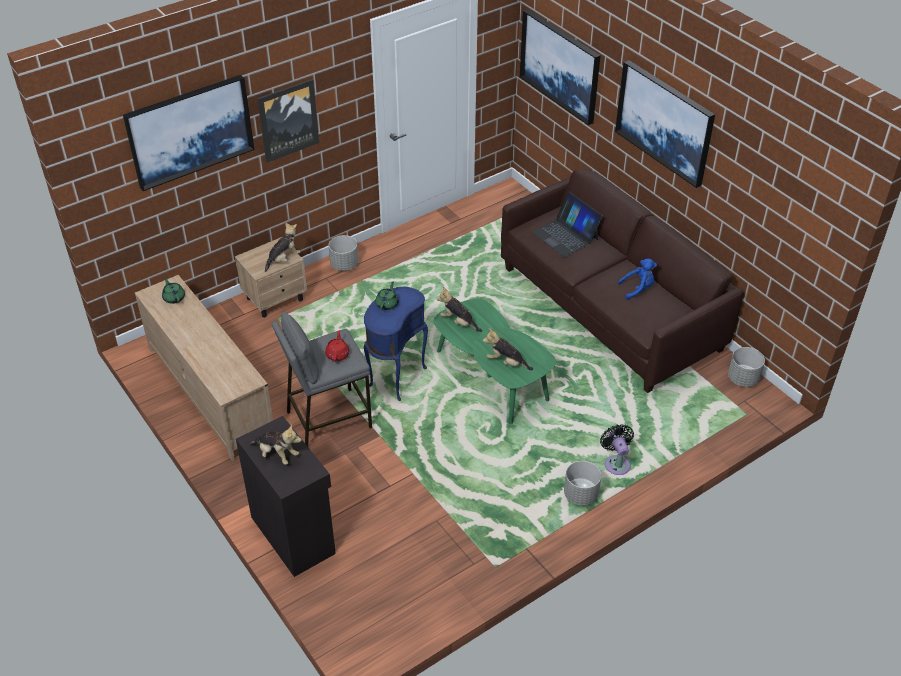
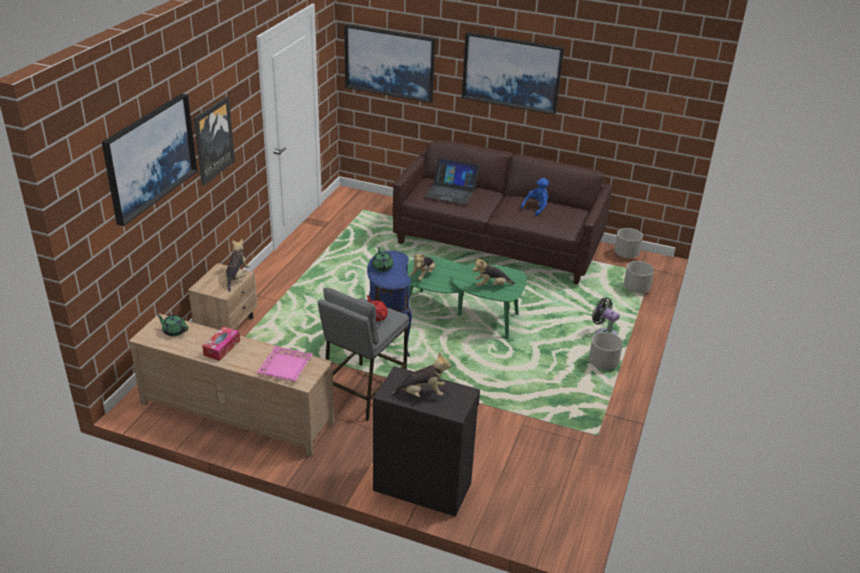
camera: 35 degrees left, 10 degrees down
grey planter [329,235,358,271] -> grey planter moved to [624,261,654,293]
plush toy [436,287,482,332] -> plush toy turned 60 degrees counterclockwise [410,254,435,281]
none -> tissue box [202,326,240,361]
none -> pink tray [257,346,313,381]

